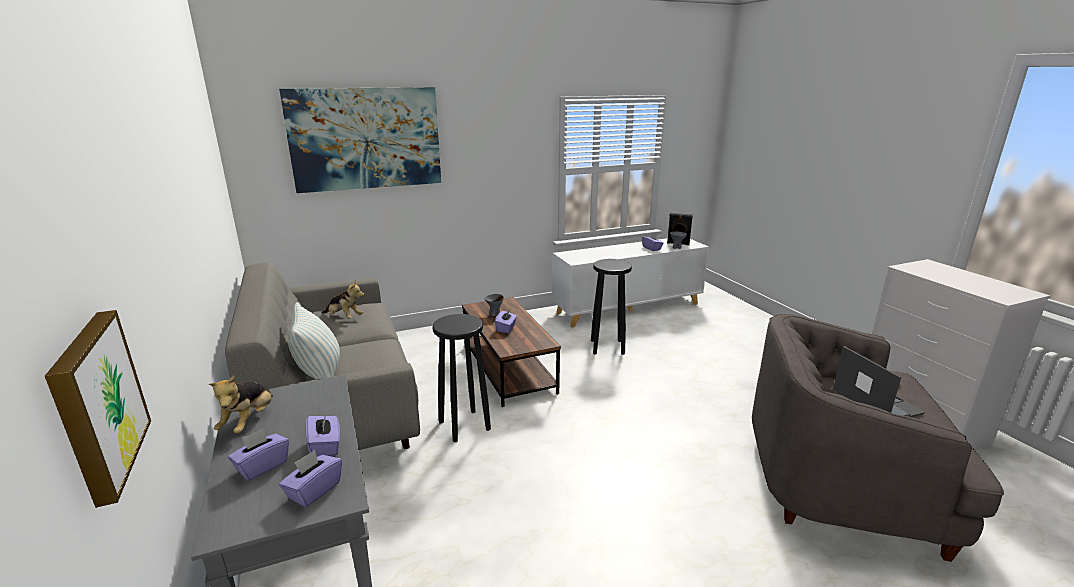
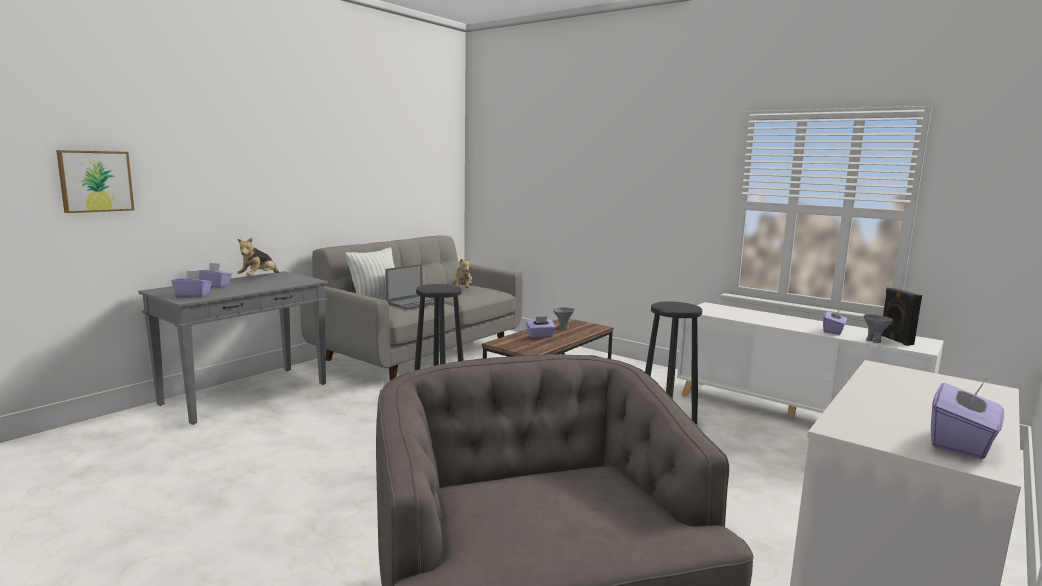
camera: 60 degrees right, 10 degrees down
plush toy [209,376,273,434] -> plush toy turned 45 degrees counterclockwise [237,238,279,276]
picture [279,87,441,193] -> none
purple tissue box [306,413,340,457] -> purple tissue box moved to [931,381,1004,459]
laptop [833,346,925,417] -> laptop moved to [385,264,435,310]

